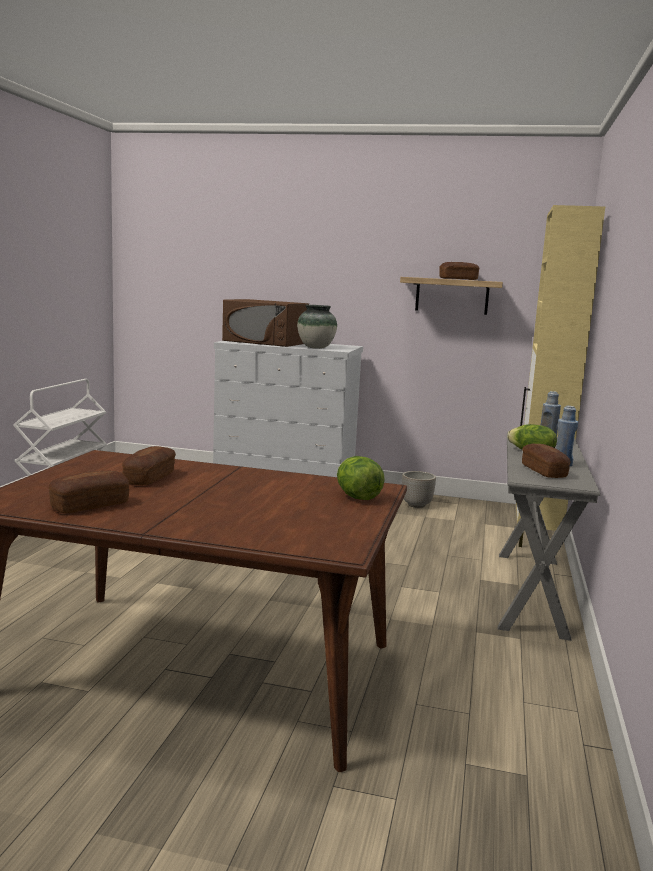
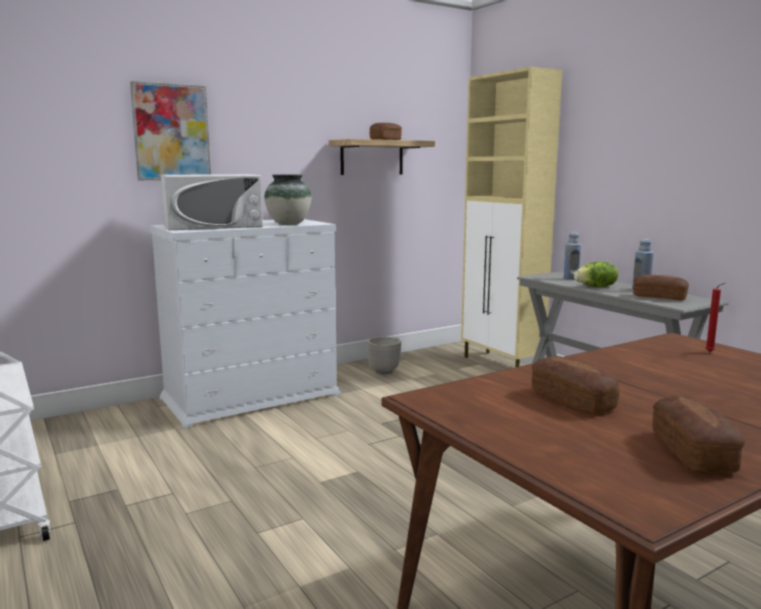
camera: 45 degrees left, 0 degrees up
brown microwave [222,299,309,347] -> white microwave [160,174,263,230]
lettuce [337,456,385,500] -> red candle [705,282,726,352]
none -> picture [130,81,211,180]

